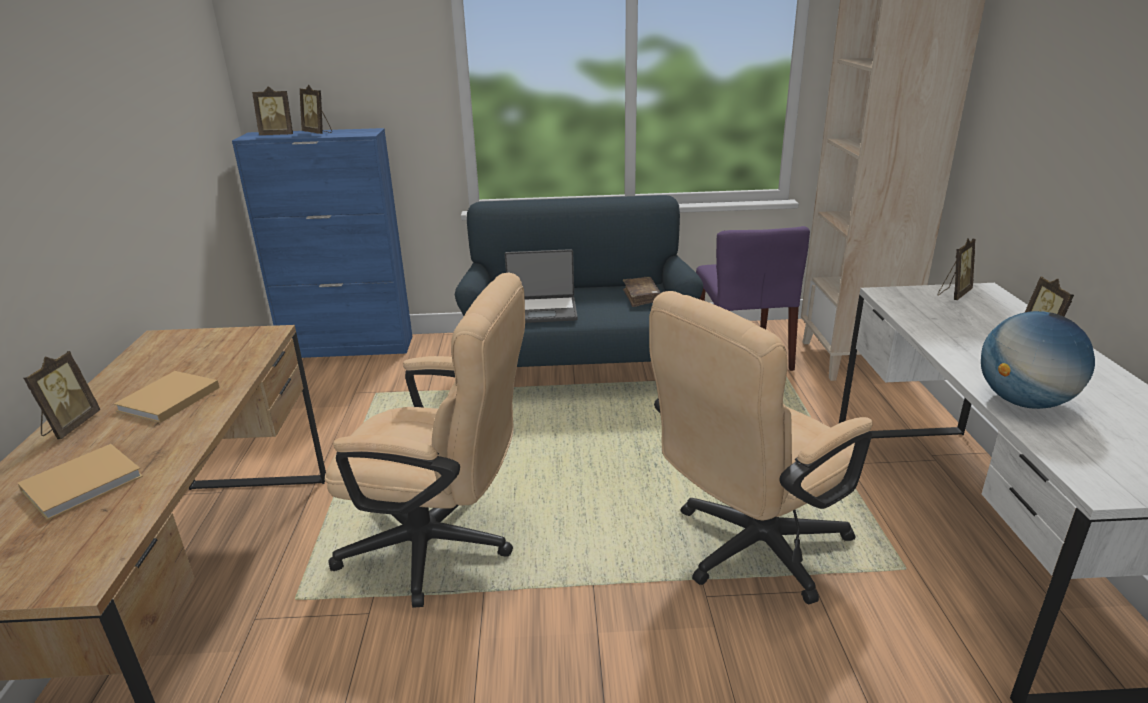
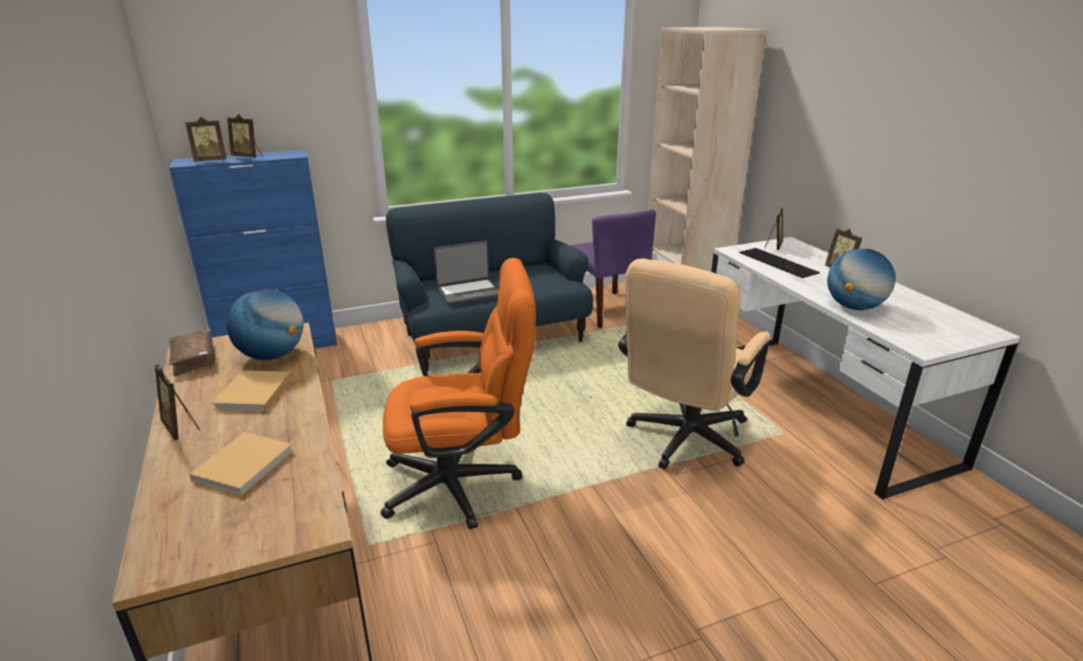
camera: 20 degrees left, 0 degrees up
picture frame [24,351,100,439] -> picture frame turned 150 degrees clockwise [155,364,200,440]
beige office chair [325,273,525,608] -> orange office chair [381,258,536,529]
brown book [623,277,661,307] -> brown book moved to [169,330,215,376]
none -> globe [226,289,304,360]
none -> keyboard [739,248,820,278]

